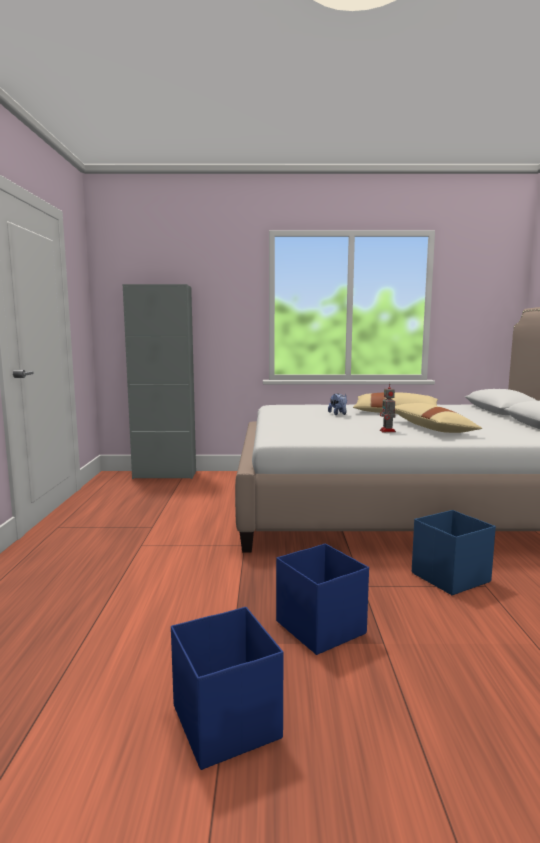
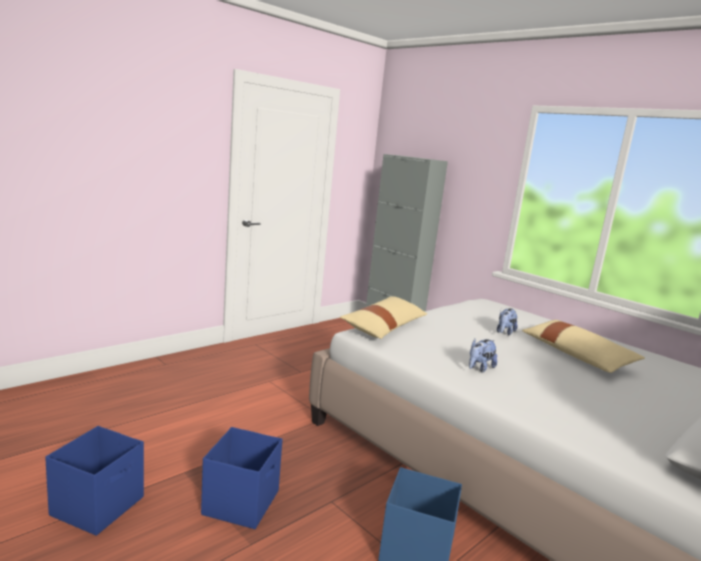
camera: 45 degrees right, 5 degrees up
toy robot [380,383,396,432] -> plush toy [469,339,497,373]
beige pillow [395,403,482,433] -> beige pillow moved to [340,296,427,339]

